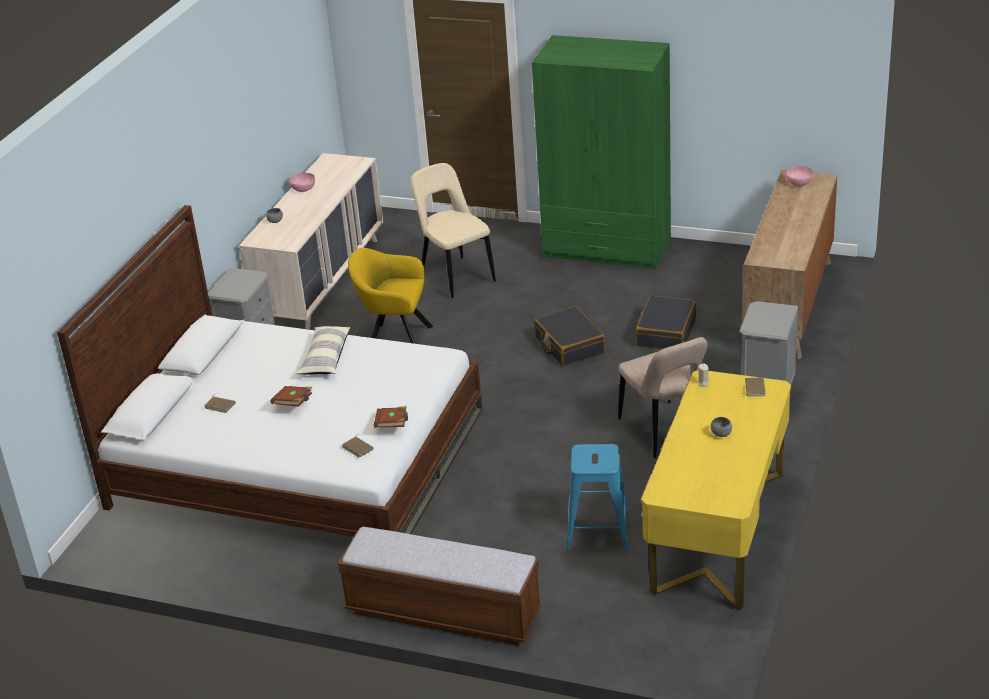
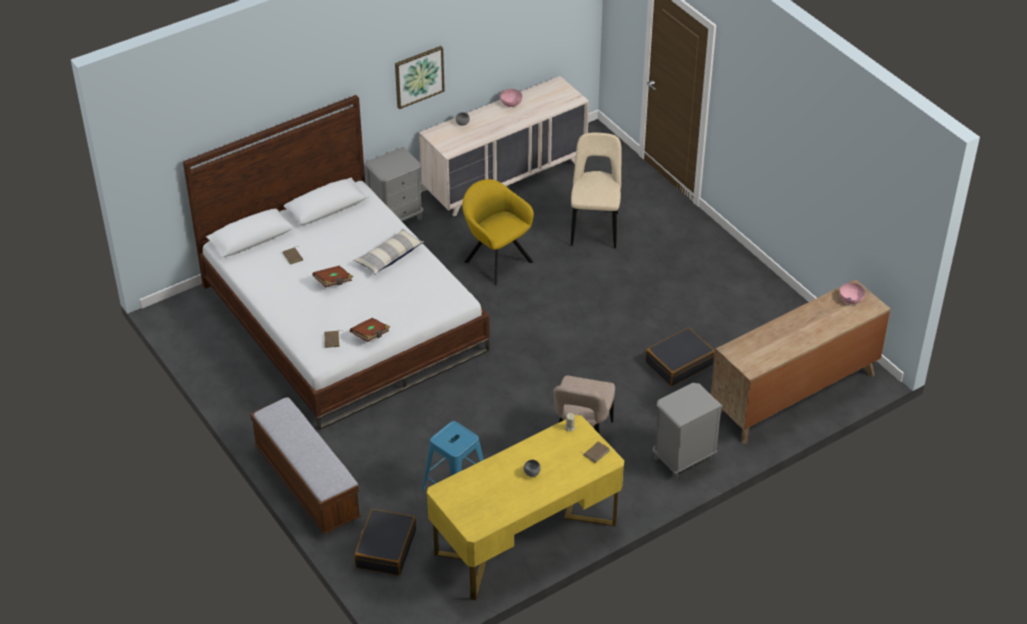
camera: 35 degrees right, 10 degrees up
green wardrobe [532,35,671,270] -> none
black suitcase [534,306,605,367] -> black suitcase moved to [354,509,416,576]
none -> picture [395,46,445,109]

